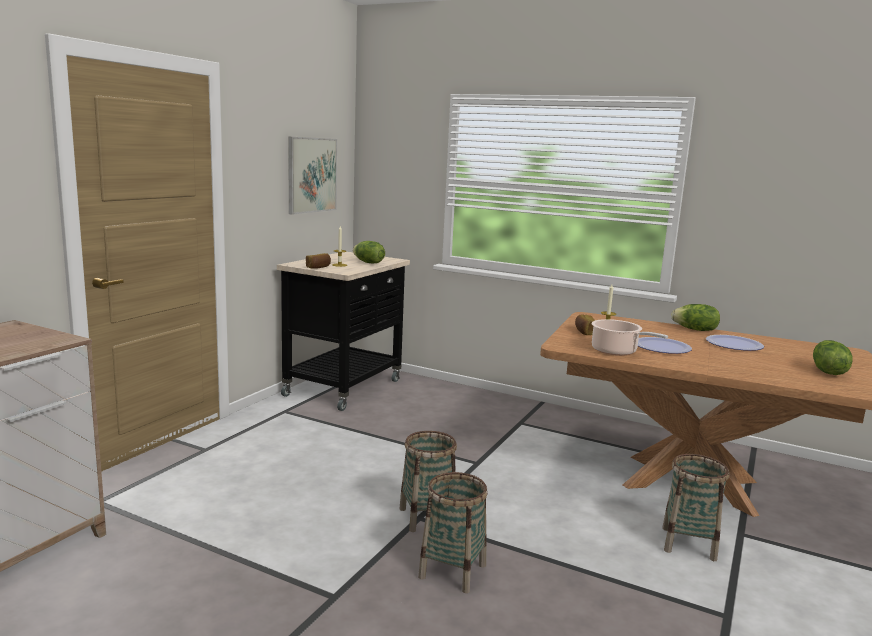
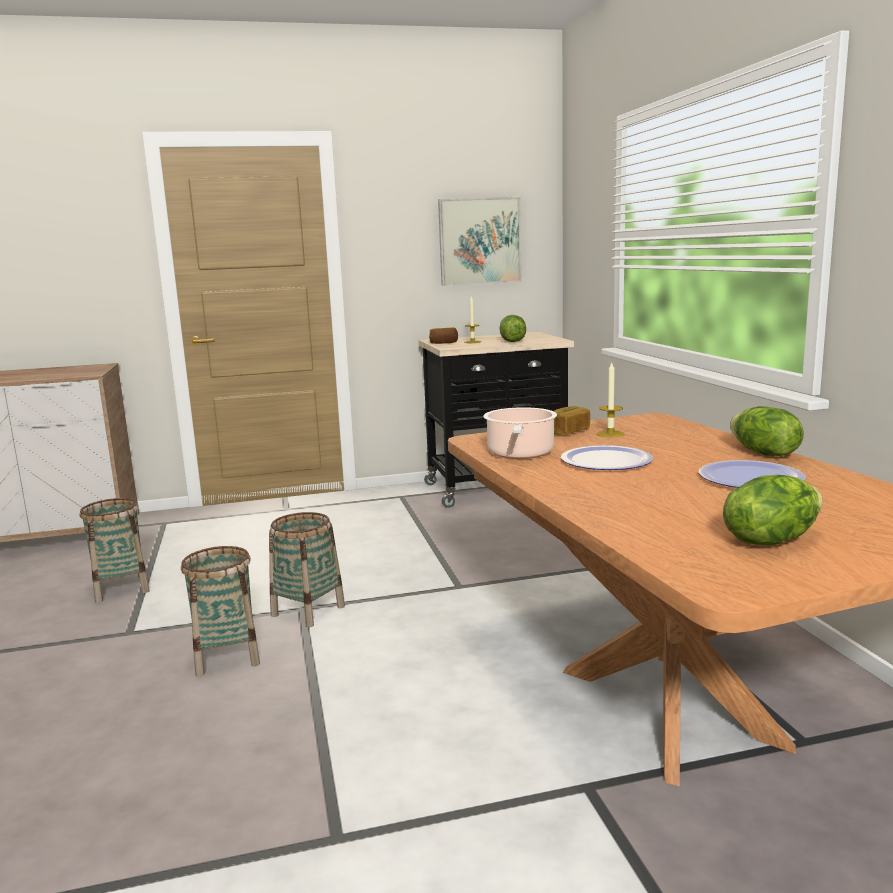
camera: 50 degrees right, 0 degrees up
basket [662,454,729,561] -> basket moved to [80,498,150,603]

